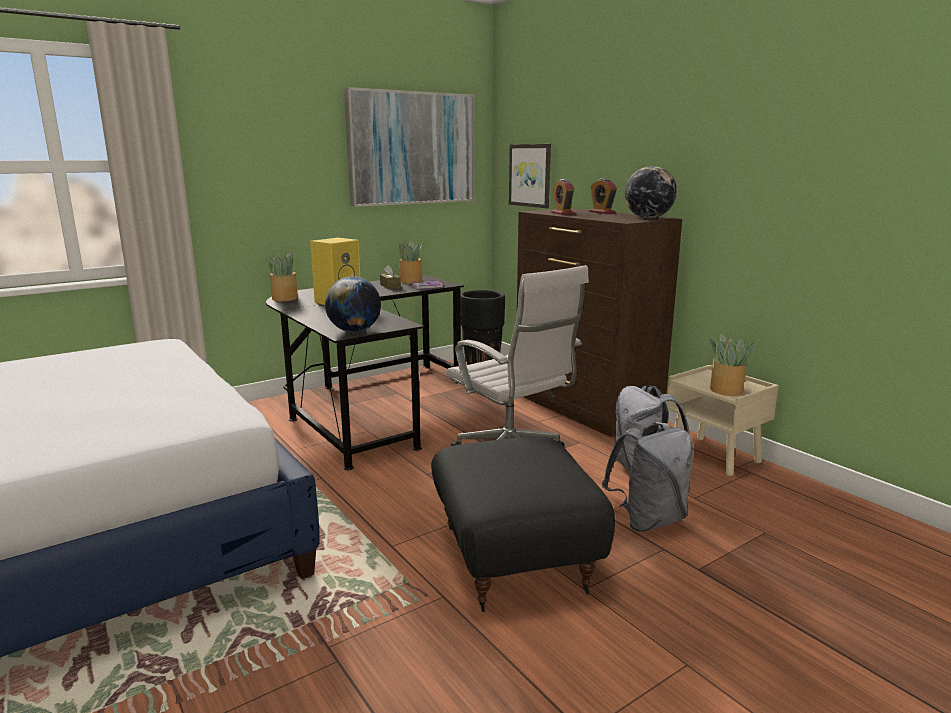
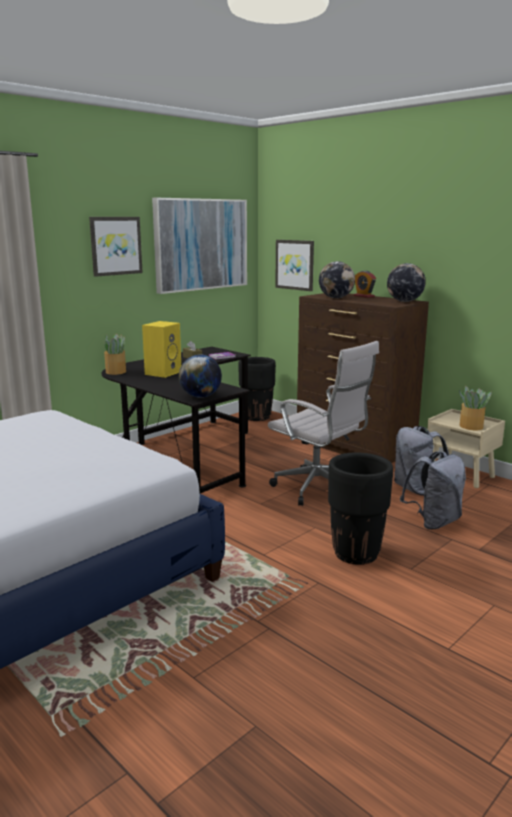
camera: 10 degrees left, 0 degrees up
potted plant [398,240,422,284] -> none
black ottoman [431,437,615,612] -> black planter [328,452,393,565]
alarm clock [551,179,575,215] -> globe [319,261,355,298]
none -> picture [89,217,143,277]

